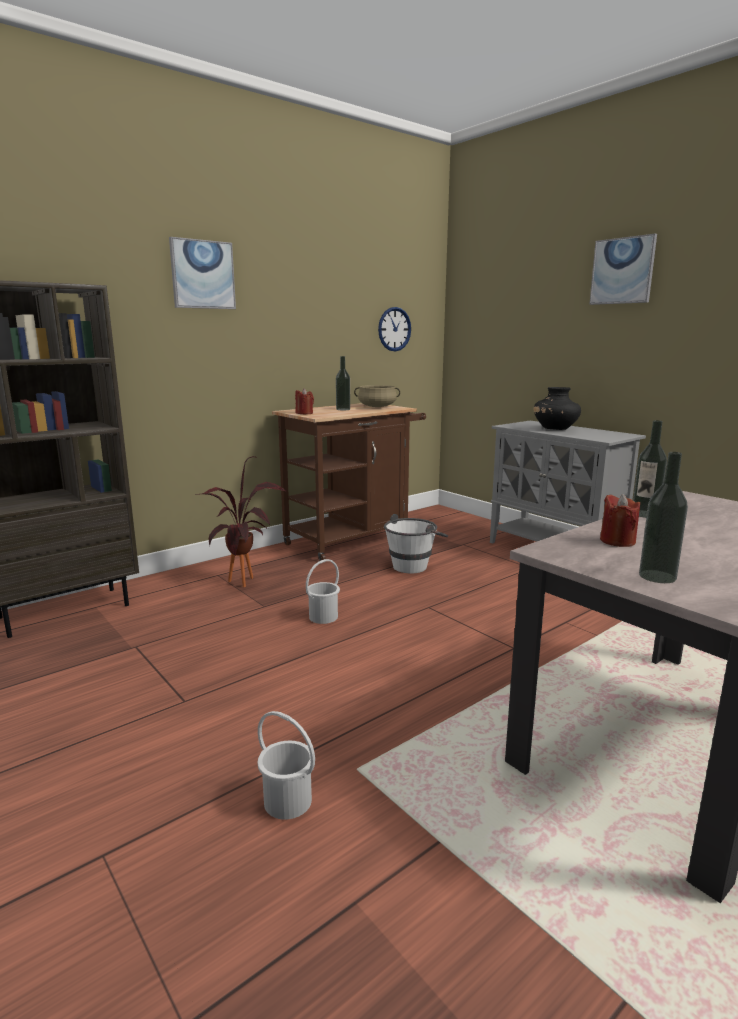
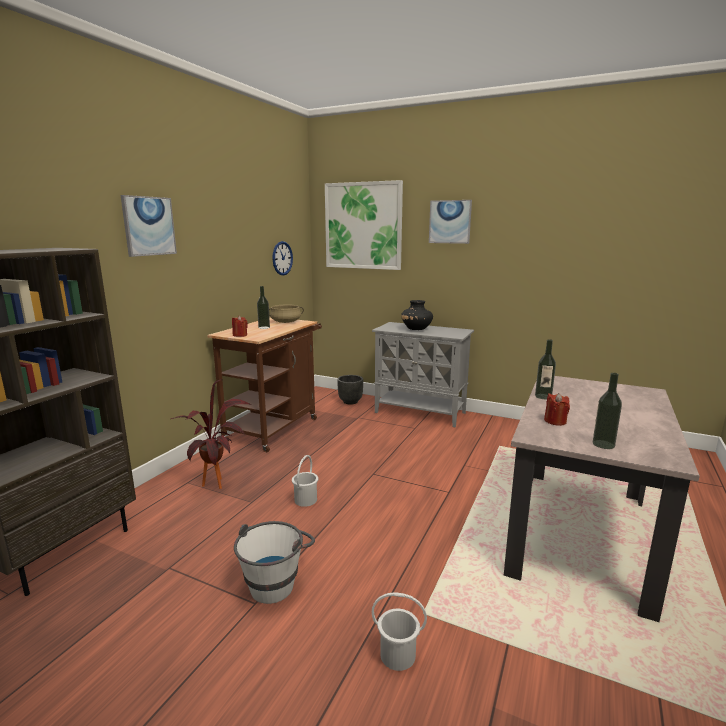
camera: 25 degrees left, 0 degrees up
white bucket [384,514,448,573] -> white bucket moved to [234,521,315,604]
none -> picture [325,180,403,270]
none -> black planter [337,375,363,405]

